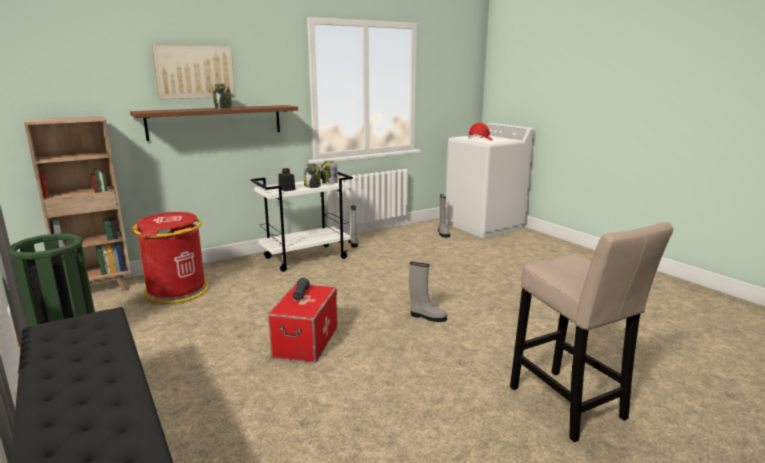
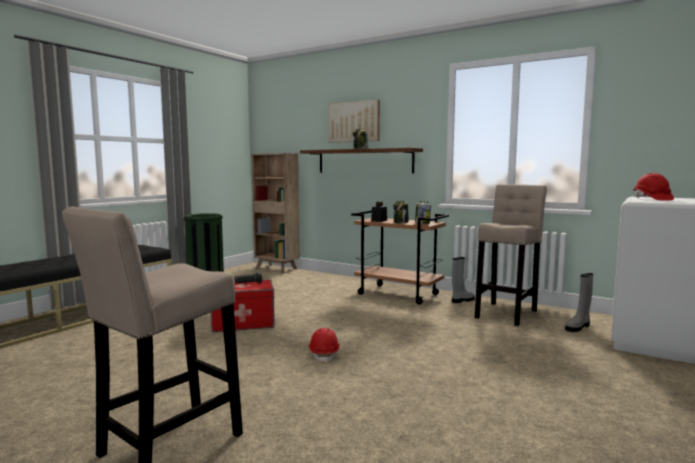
camera: 65 degrees right, 10 degrees down
red trash can [131,212,209,304] -> none
white cart [251,171,353,272] -> brown cart [351,210,449,305]
grey boot [409,262,447,322] -> red hard hat [309,328,340,363]
none -> beige stool [475,184,547,326]

